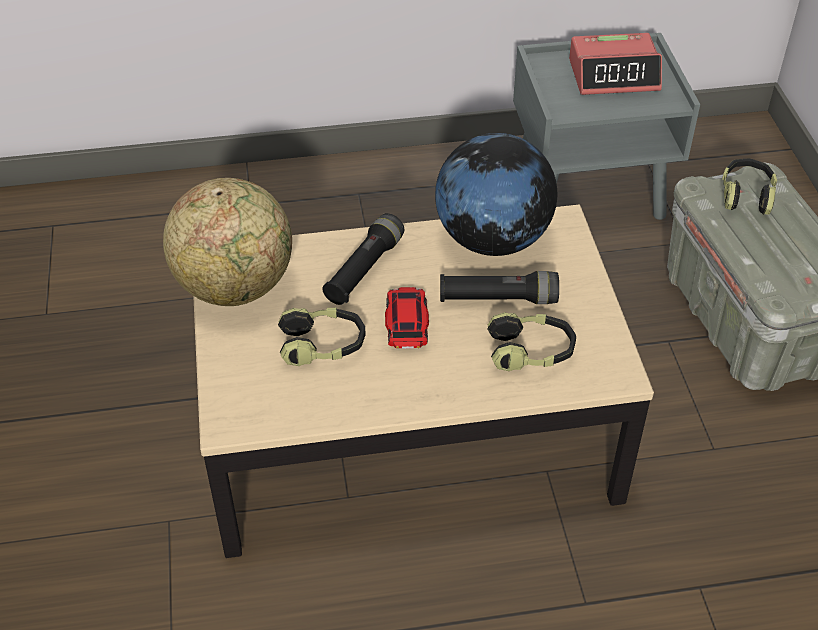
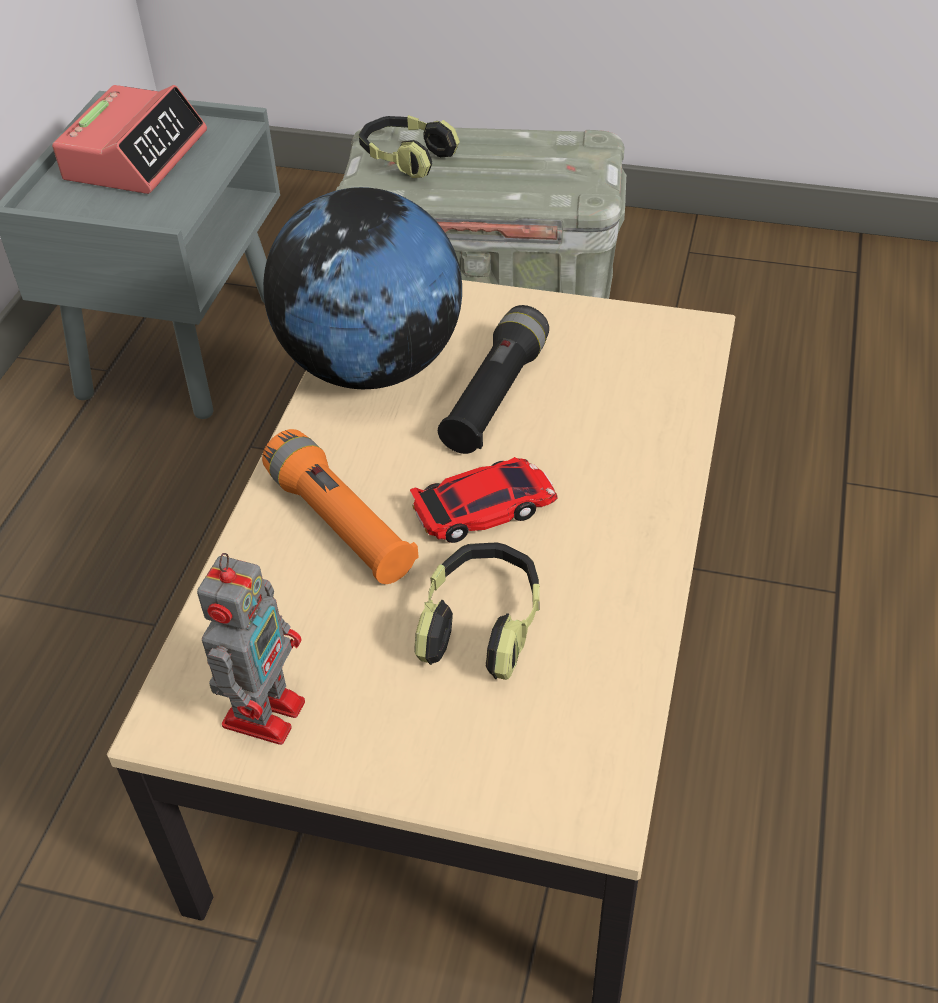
camera: 65 degrees left, 0 degrees up
globe [163,178,292,306] -> toy robot [197,553,305,745]
black flashlight [322,213,404,305] -> orange flashlight [262,429,419,584]
toy car [385,287,429,349] -> toy car turned 135 degrees clockwise [410,457,558,543]
headphones [487,312,576,371] -> none

